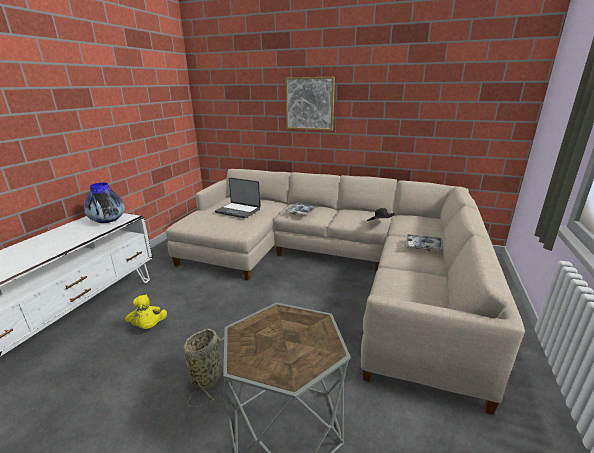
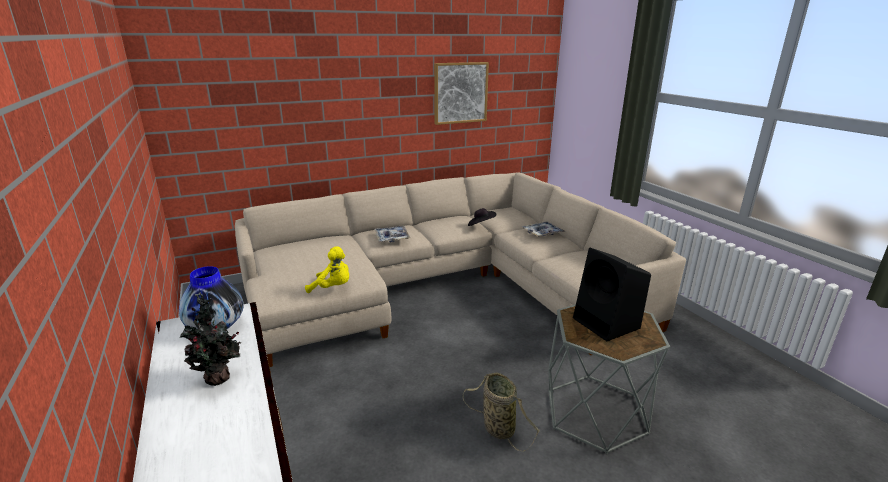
camera: 45 degrees left, 0 degrees up
yellow plush toy [125,294,167,329] -> yellow plush toy moved to [305,246,349,293]
laptop [215,177,261,218] -> none
picture [285,77,335,131] -> picture moved to [434,62,489,125]
none -> potted plant [180,292,241,386]
none -> black speaker [573,248,651,341]

